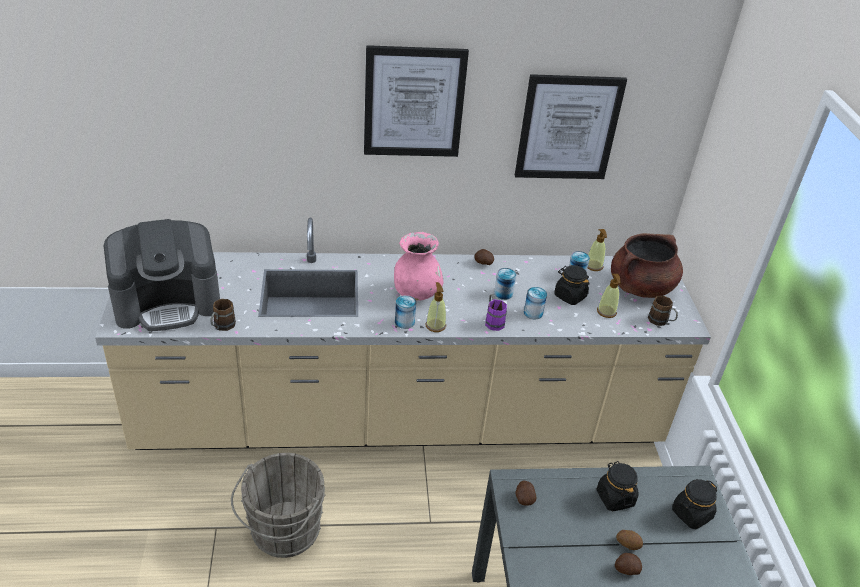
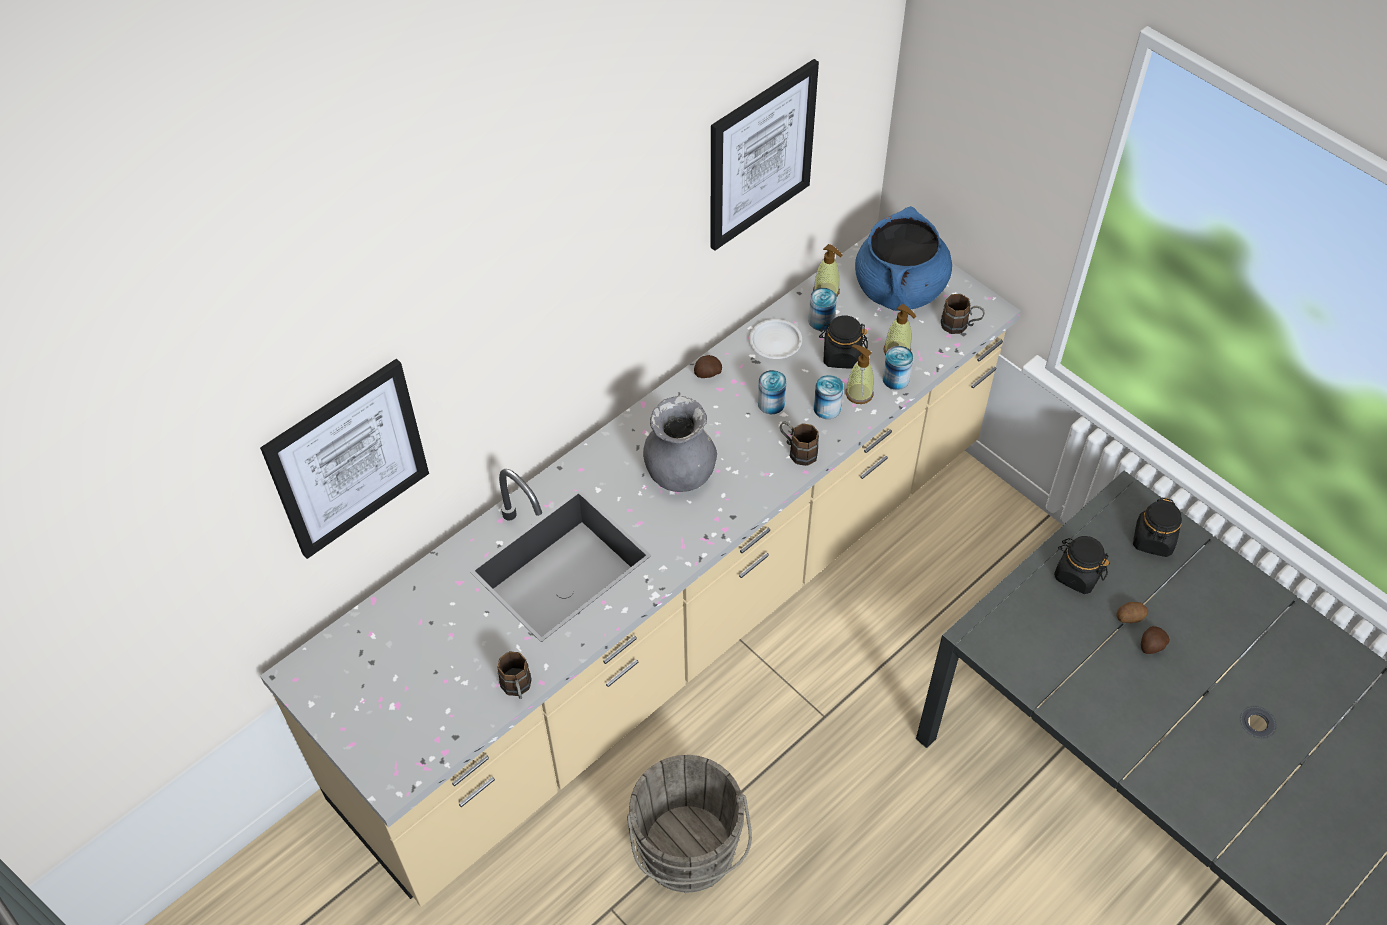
camera: 35 degrees left, 15 degrees up
coffee machine [104,219,220,331] -> none
picture [364,45,469,157] -> picture moved to [260,358,429,559]
pink vase [394,232,444,301] -> grey vase [643,396,717,492]
can [395,295,416,329] -> can moved to [883,346,913,390]
soap dispenser [426,282,446,332] -> soap dispenser moved to [845,344,874,404]
purple mug [485,294,507,331] -> brown mug [780,422,819,466]
potato [515,481,537,506] -> none
brown cooking pot [611,233,683,298] -> blue cooking pot [855,206,952,311]
none -> white plate [750,319,802,359]

